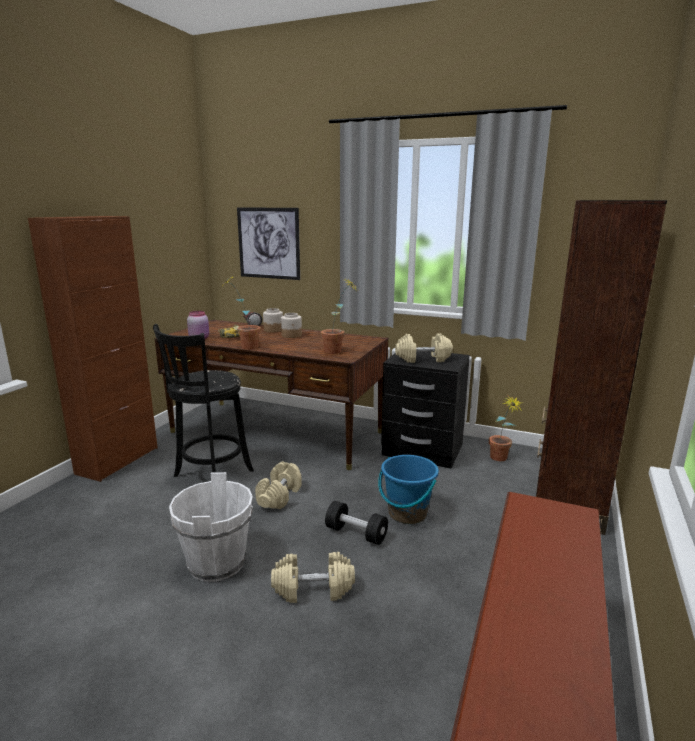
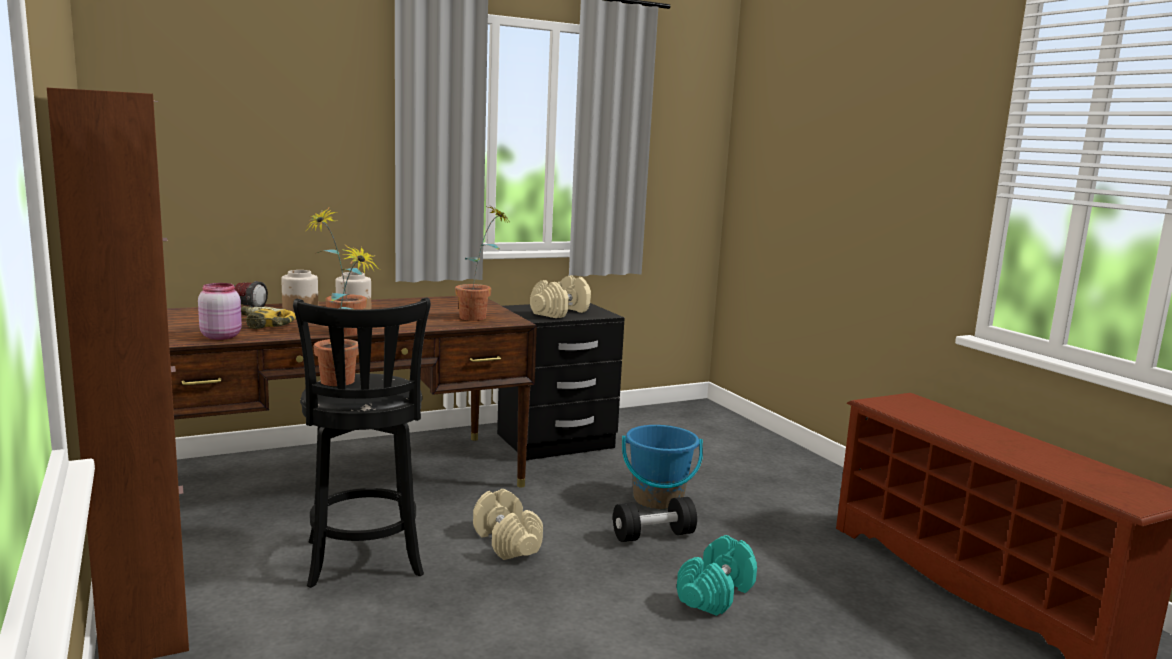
camera: 50 degrees left, 5 degrees down
white bucket [169,472,253,582] -> none
picture [237,207,300,280] -> none
beige dumbbell [271,552,355,603] -> turquoise dumbbell [677,535,757,616]
potted plant [489,396,524,461] -> potted plant moved to [313,244,380,386]
brown bookcase [536,200,667,535] -> none

